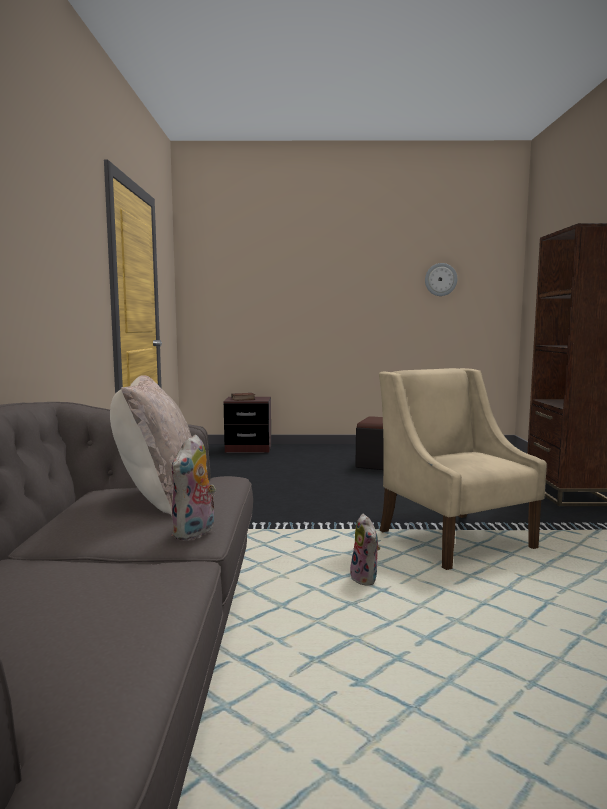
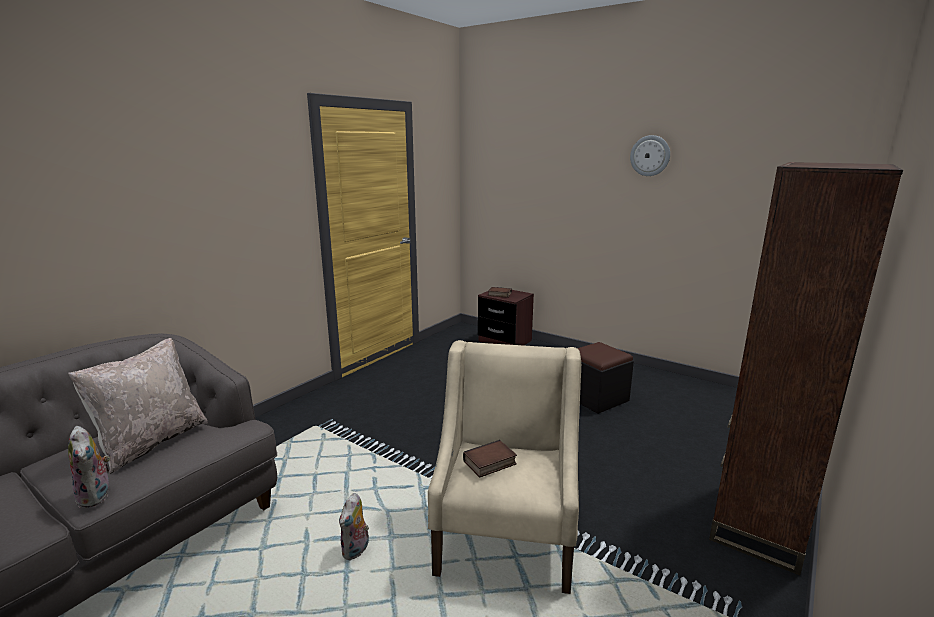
camera: 35 degrees right, 10 degrees up
plush toy [171,434,216,541] -> plush toy turned 90 degrees counterclockwise [68,426,110,508]
wall clock [425,263,457,296] -> wall clock moved to [630,135,670,176]
none -> book [463,440,517,478]

